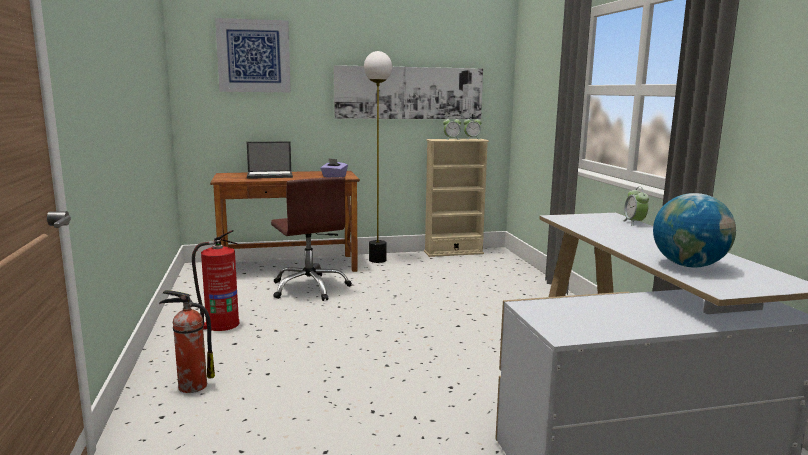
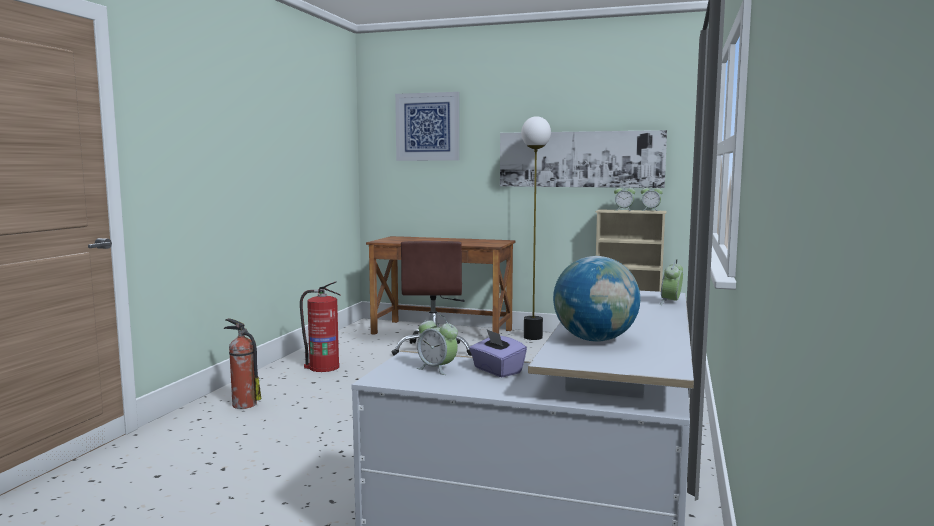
camera: 30 degrees right, 5 degrees down
laptop [247,141,293,179] -> none
purple tissue box [320,158,348,178] -> purple tissue box moved to [469,329,527,377]
none -> alarm clock [417,315,458,375]

